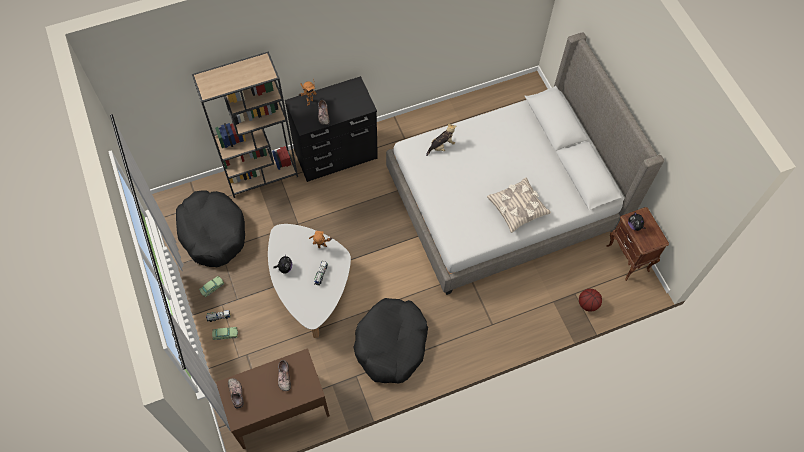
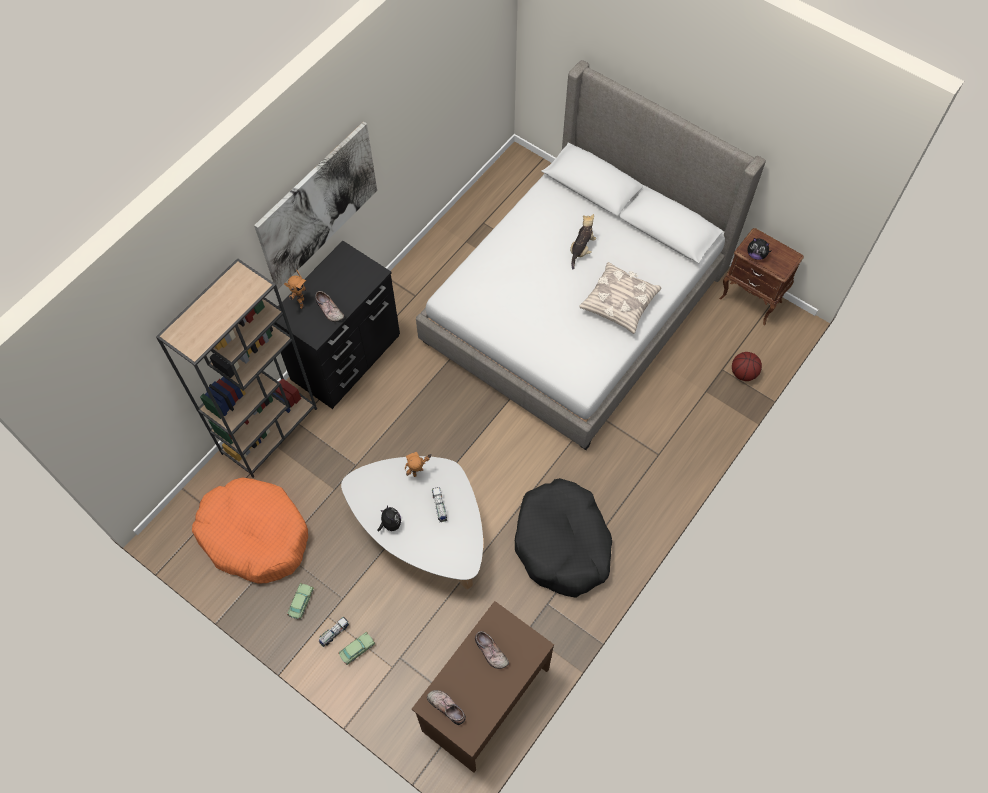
camera: 30 degrees left, 0 degrees up
black dog bed [176,190,245,267] -> orange dog bed [192,477,308,584]
plush toy [426,123,456,156] -> plush toy moved to [570,214,596,269]
none -> picture [254,122,377,289]

